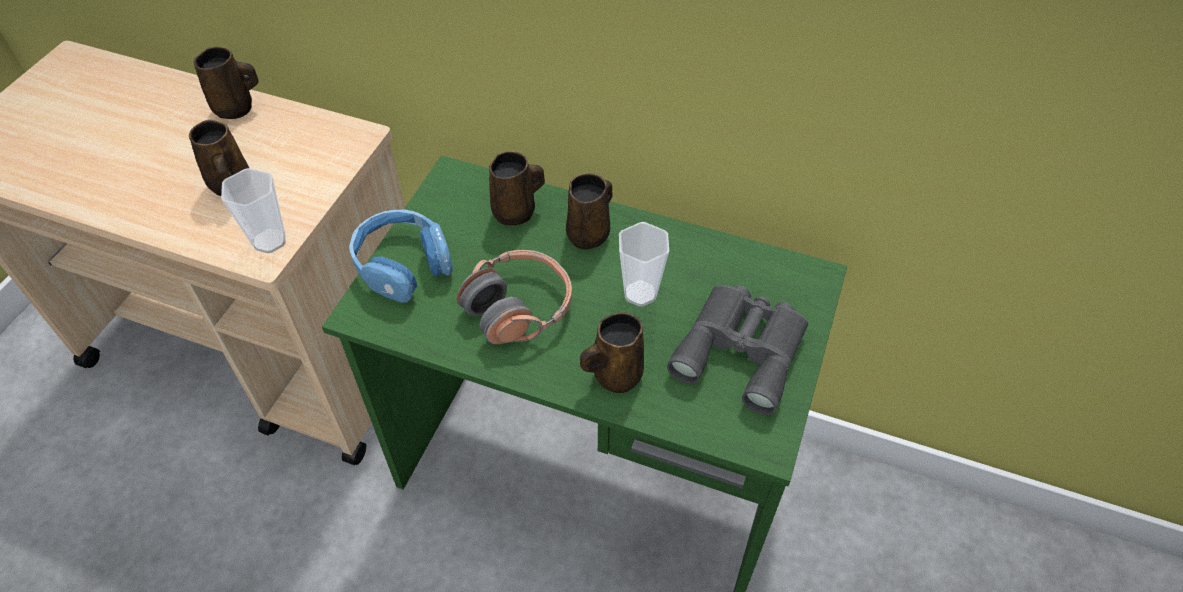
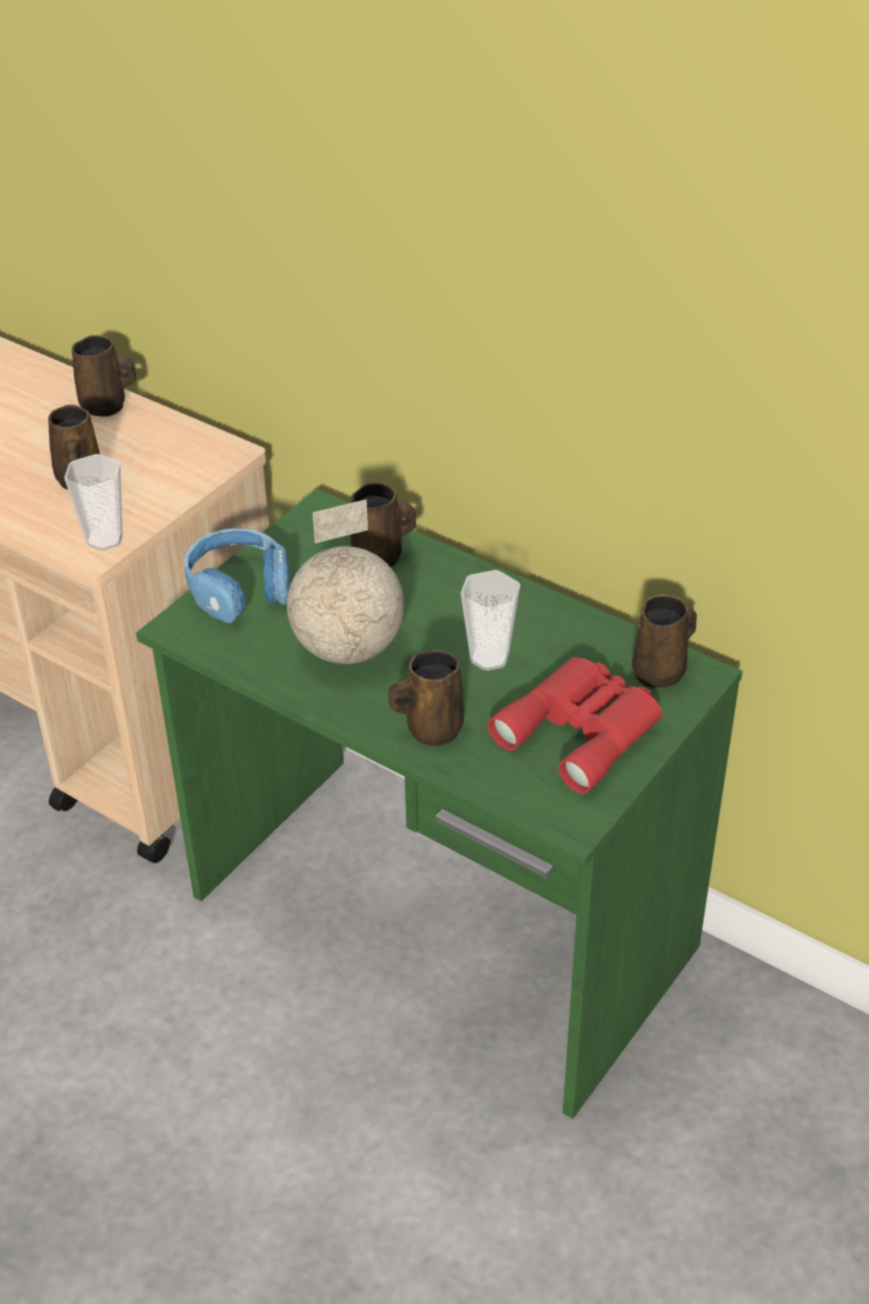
camera: 15 degrees right, 10 degrees down
headphones [457,250,572,344] -> globe [287,499,404,664]
brown mug [566,173,612,250] -> brown mug moved to [632,594,697,688]
grey binoculars [667,285,808,415] -> red binoculars [487,657,662,794]

